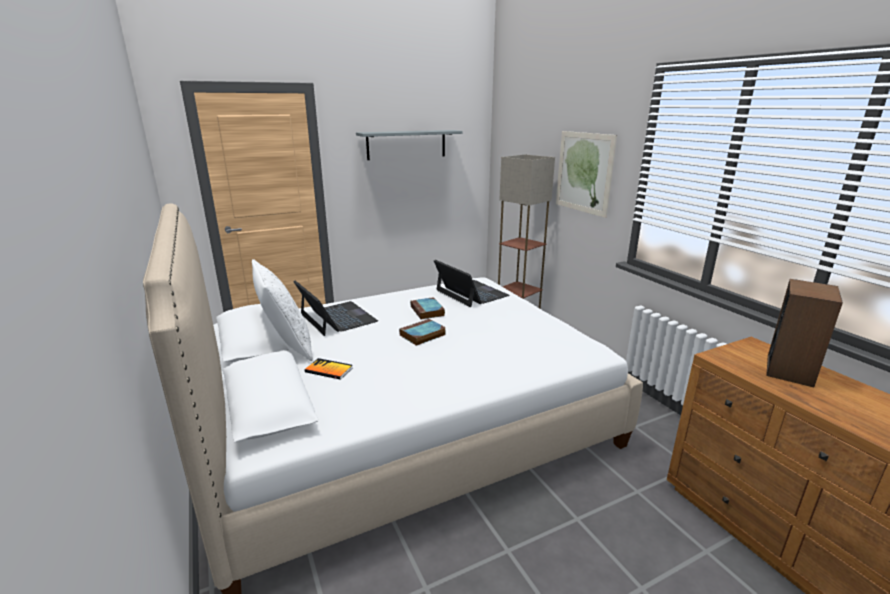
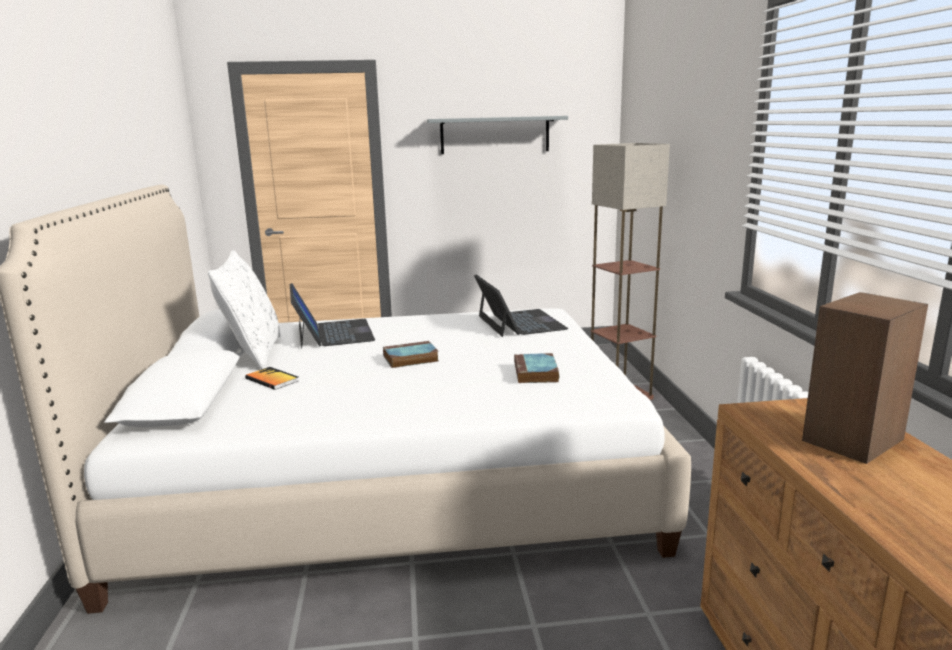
camera: 20 degrees right, 5 degrees down
book [410,297,445,320] -> book moved to [514,353,559,383]
picture [556,131,617,218] -> none

